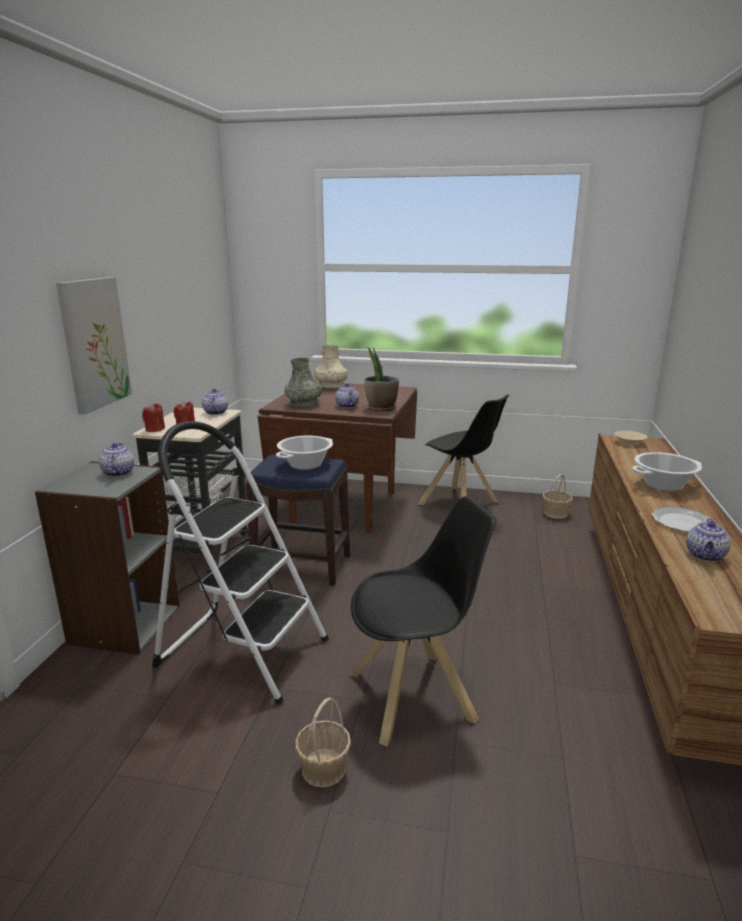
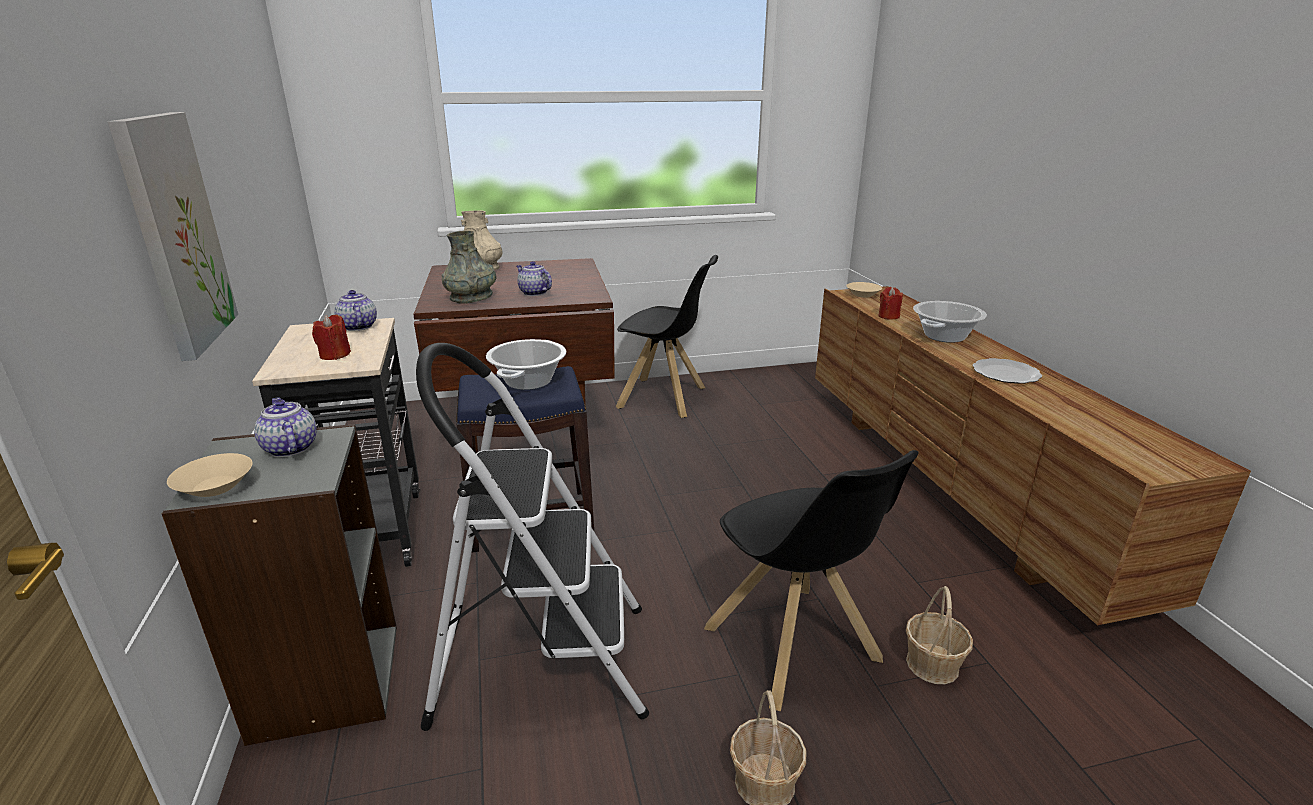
camera: 25 degrees left, 5 degrees up
red candle [142,403,165,432] -> red candle moved to [879,287,903,320]
black chair [350,496,497,746] -> black chair turned 105 degrees clockwise [704,450,919,711]
potted plant [364,347,399,411] -> none
basket [543,474,573,519] -> basket moved to [906,586,973,684]
teapot [686,518,731,561] -> none
none -> beige bowl [167,453,253,497]

